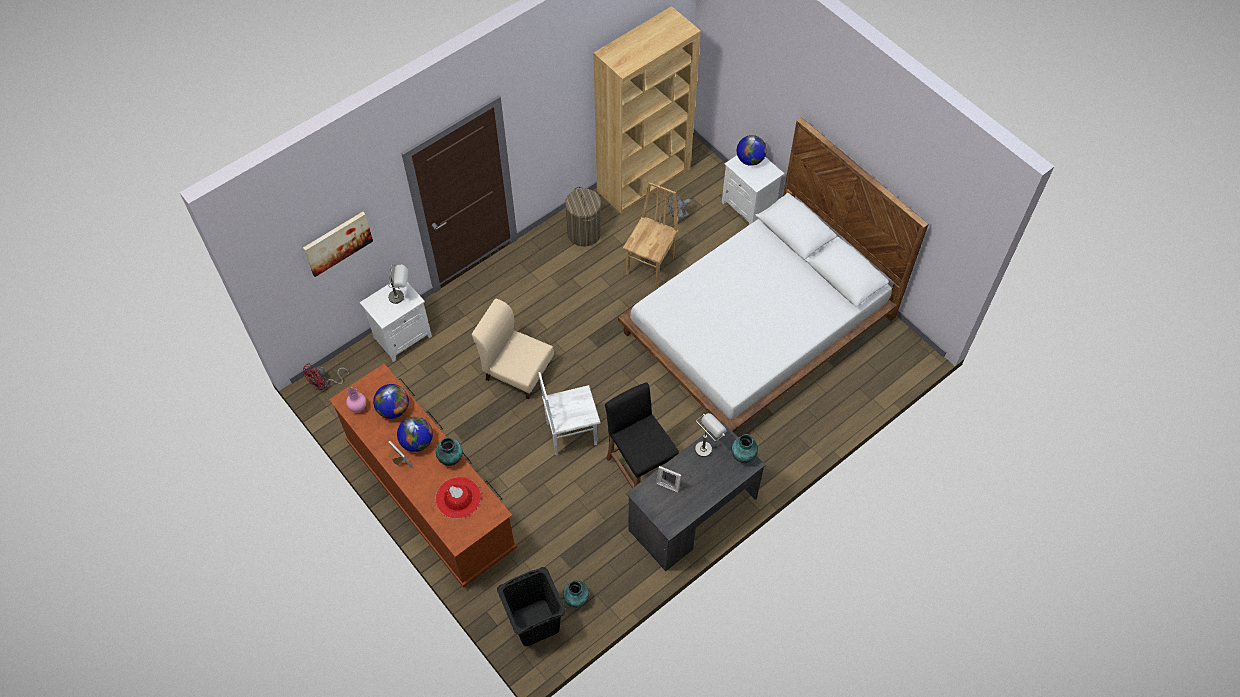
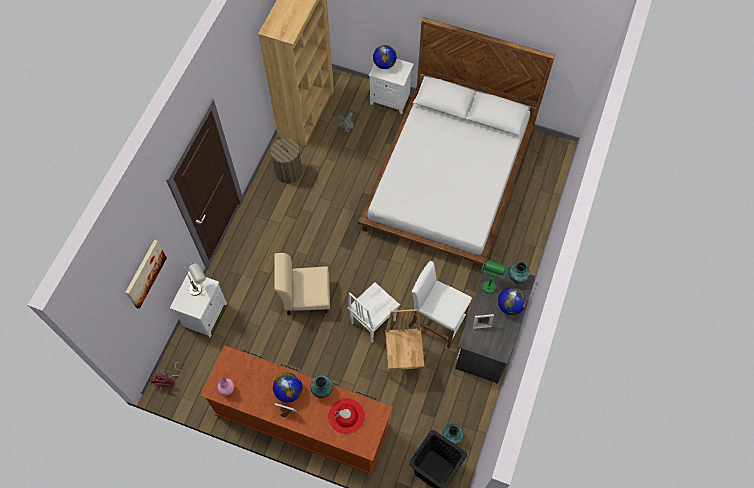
camera: 30 degrees left, 5 degrees up
globe [373,384,409,419] -> globe moved to [498,287,526,315]
black stool [605,382,679,488] -> white stool [409,261,472,349]
brown chair [623,182,679,287] -> brown chair moved to [385,309,425,379]
grey table lamp [695,413,727,457] -> green table lamp [482,260,507,293]

